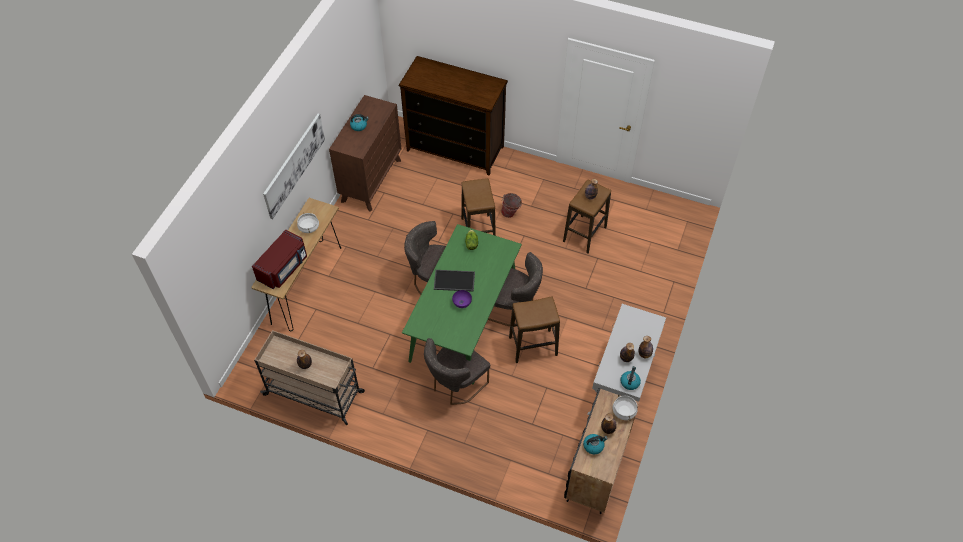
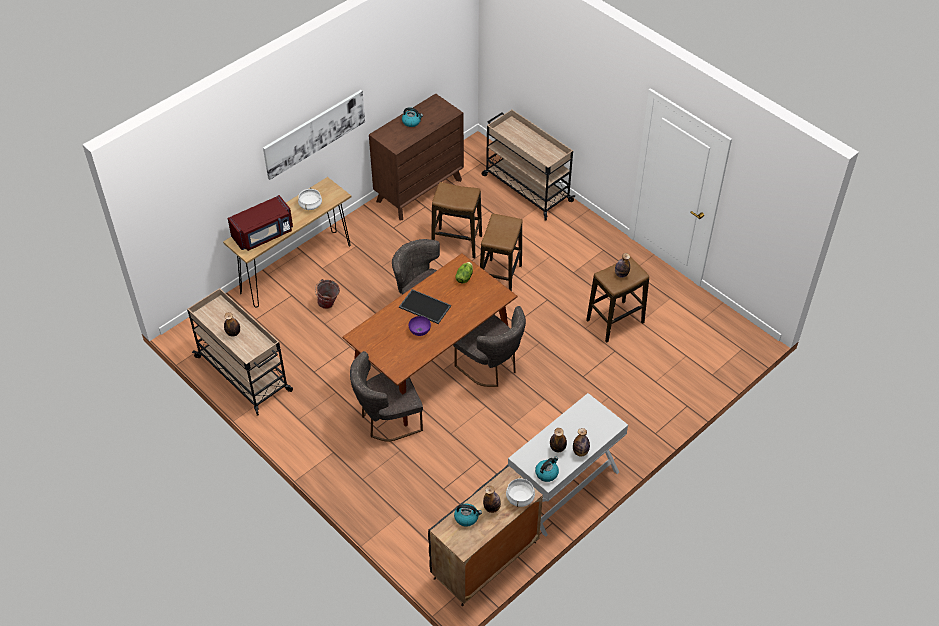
camera: 25 degrees right, 5 degrees down
dresser [399,56,508,175] -> beige cart [482,109,575,221]
green dining table [402,224,522,385] -> brown dining table [343,253,517,427]
bucket [501,193,522,218] -> bucket moved to [315,279,340,309]
stool [509,297,560,363] -> stool moved to [431,182,482,258]

